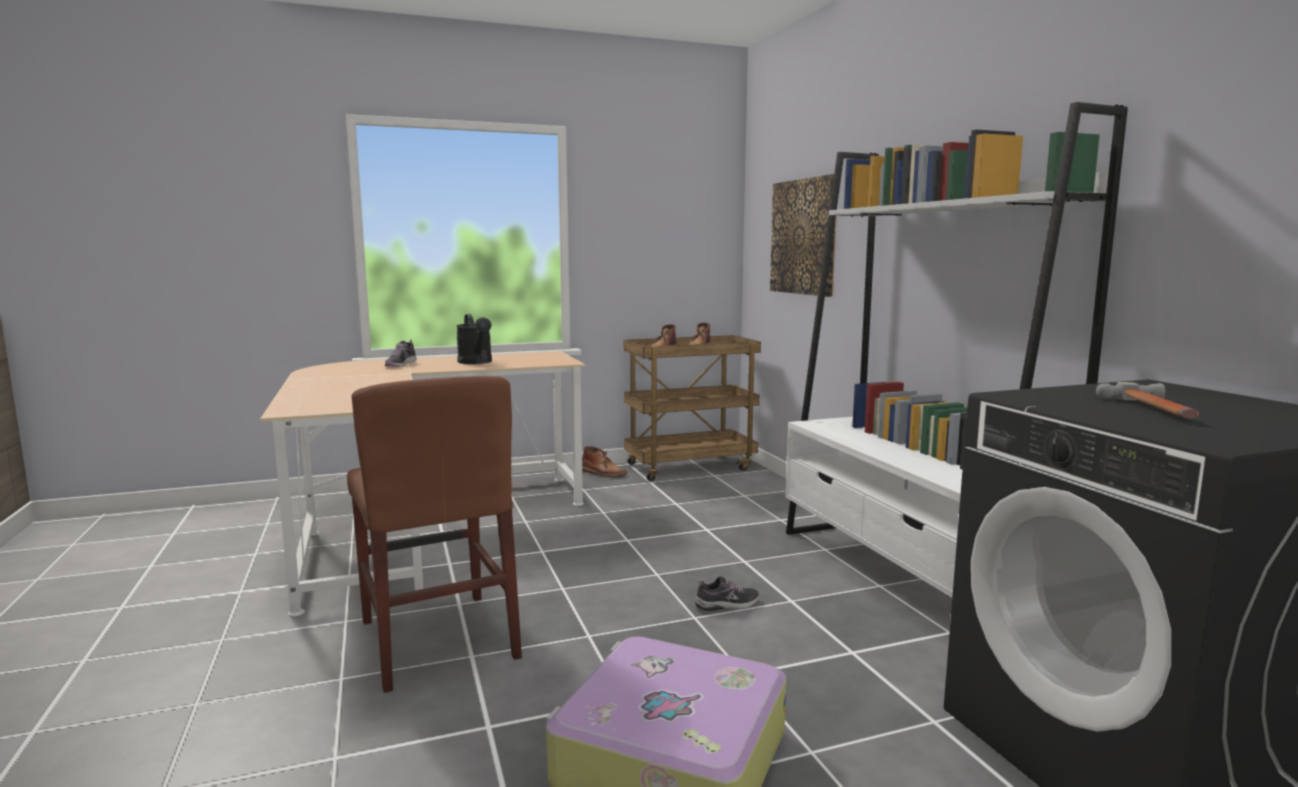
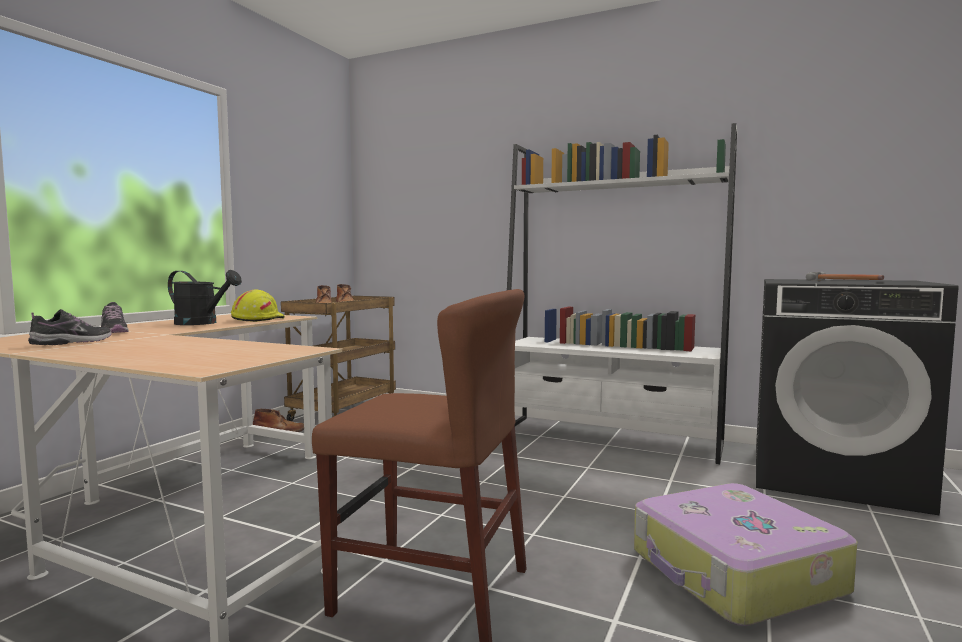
camera: 45 degrees left, 5 degrees down
shoe [695,576,759,611] -> shoe moved to [28,309,112,345]
picture [770,174,837,297] -> none
none -> yellow hard hat [231,290,285,322]

